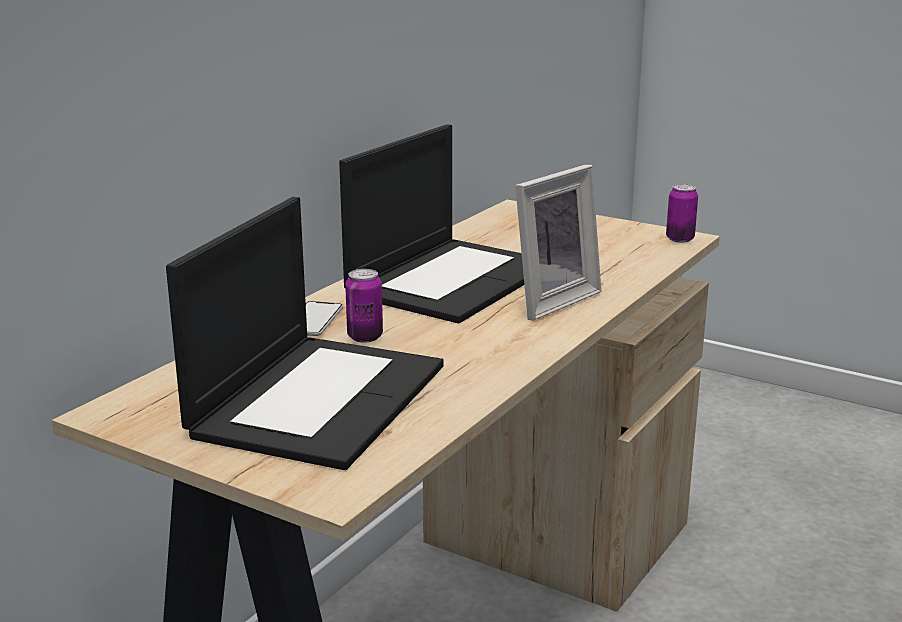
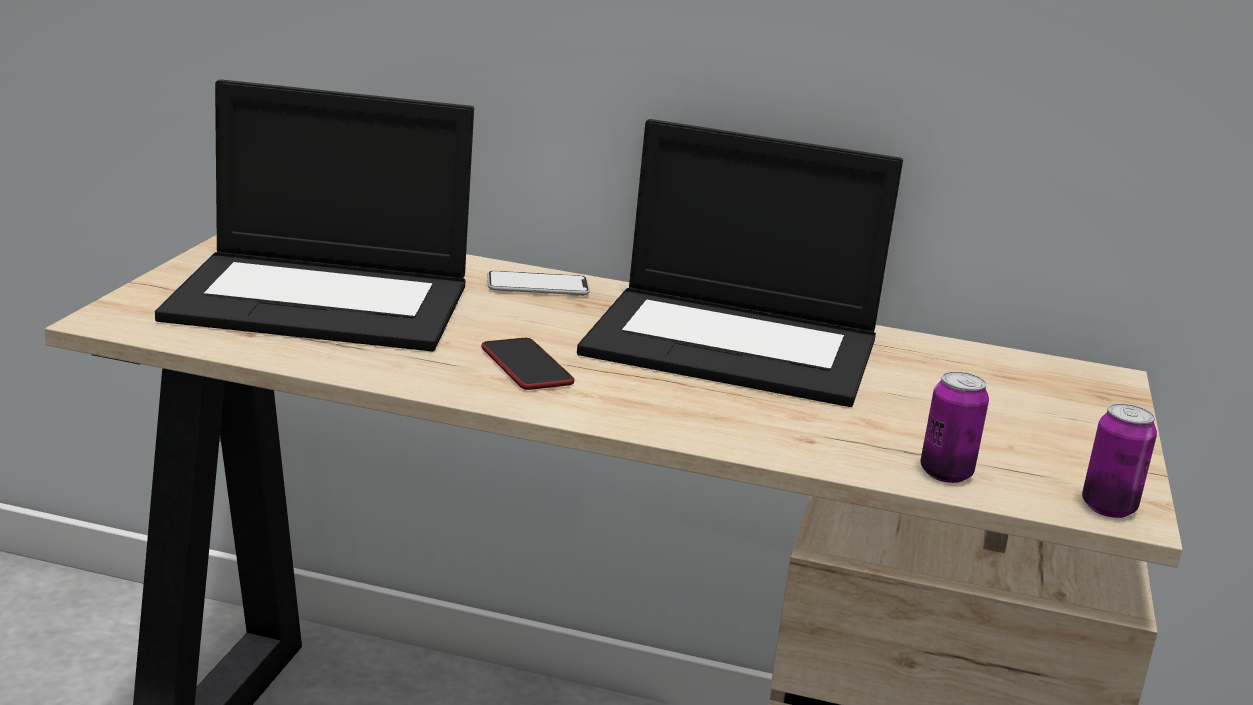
camera: 70 degrees right, 0 degrees up
can [345,269,383,343] -> can moved to [921,371,989,483]
picture frame [515,164,601,321] -> none
none -> phone [481,338,575,390]

